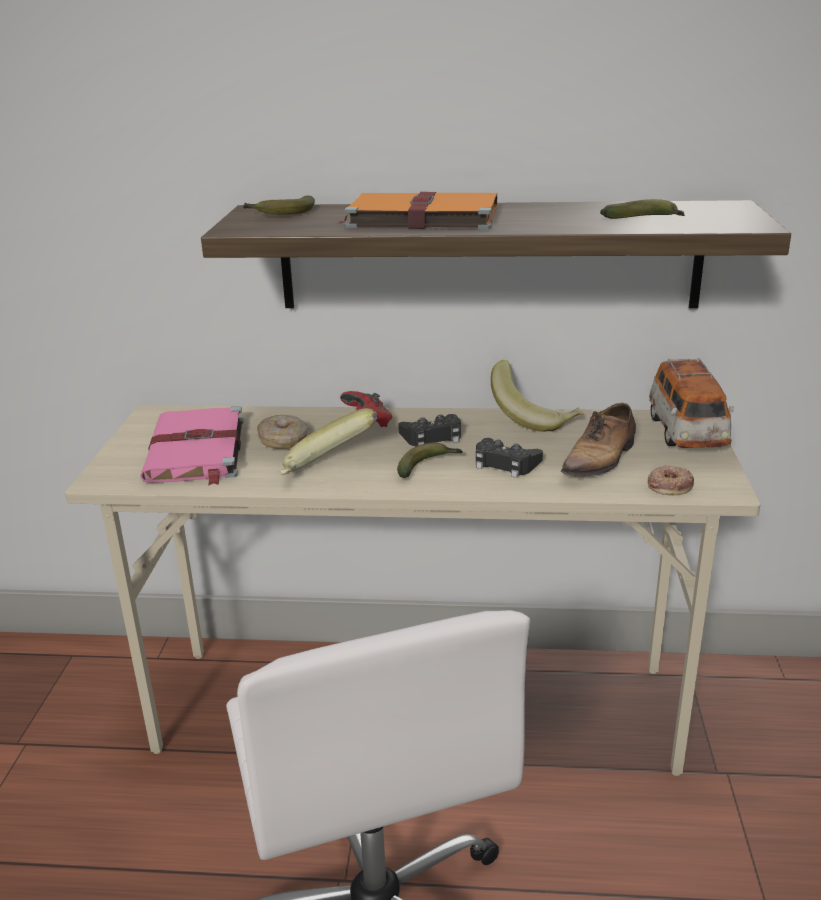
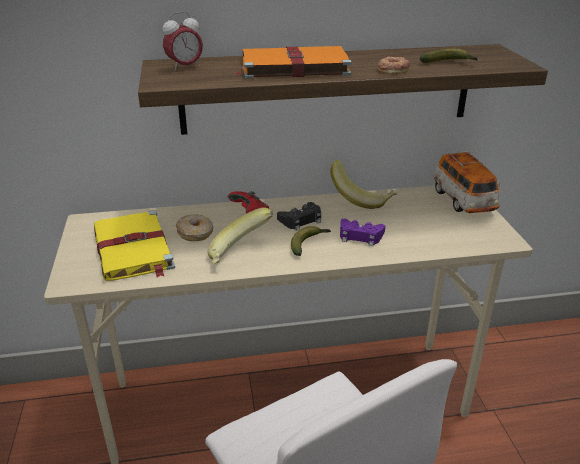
camera: 15 degrees left, 5 degrees up
pink book [140,406,244,486] -> yellow book [94,210,175,281]
banana [243,196,315,214] -> alarm clock [162,12,203,71]
black game controller [476,438,543,478] -> purple game controller [340,219,385,246]
shoe [561,403,636,477] -> none
donut [648,465,694,495] -> donut moved to [378,56,410,74]

